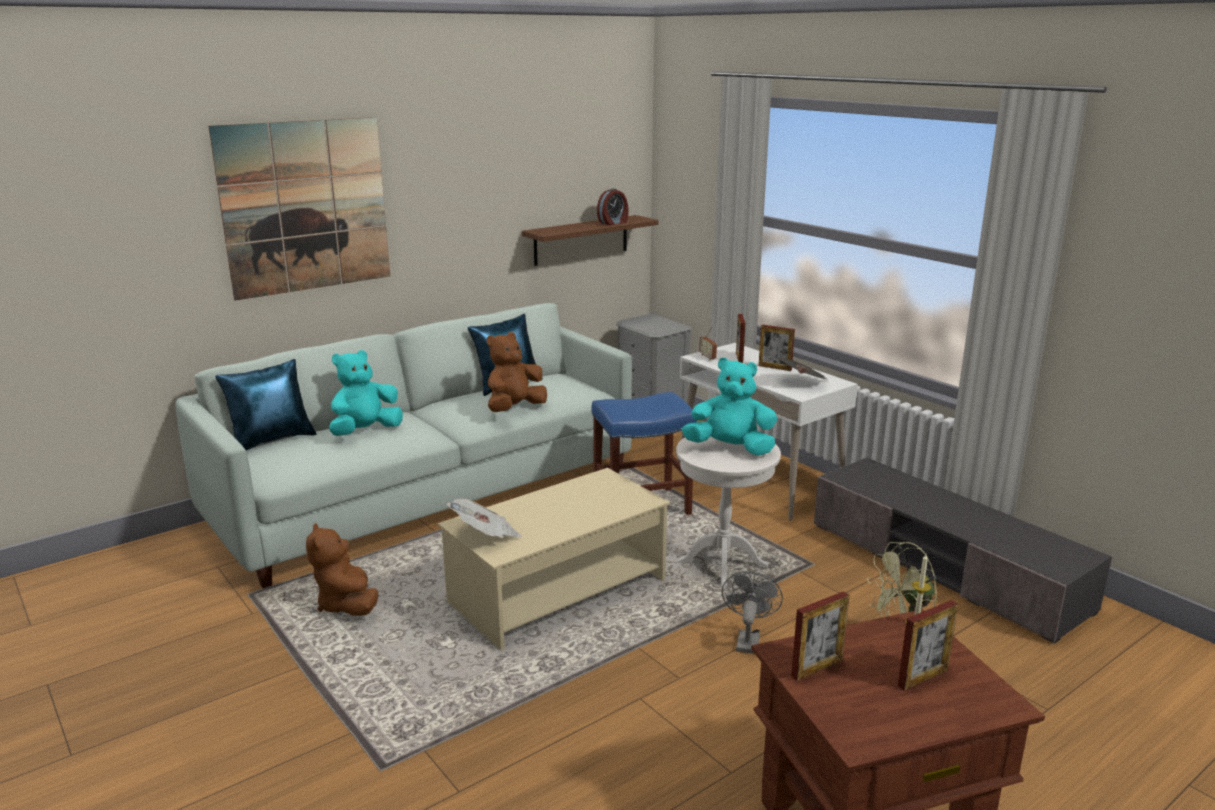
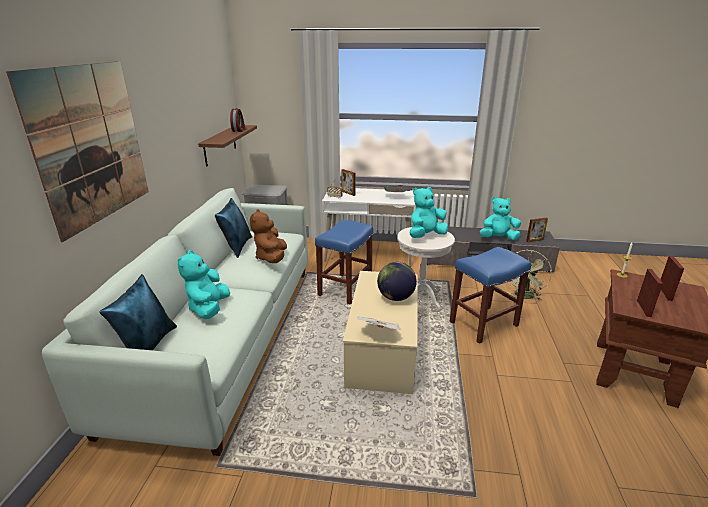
camera: 45 degrees left, 5 degrees up
brown plush toy [306,523,379,616] -> none
grey fan [722,572,783,654] -> blue stool [449,247,531,344]
picture frame [759,325,795,371] -> picture frame moved to [526,218,548,242]
none -> globe [377,262,417,301]
none -> turquoise plush toy [480,197,521,240]

